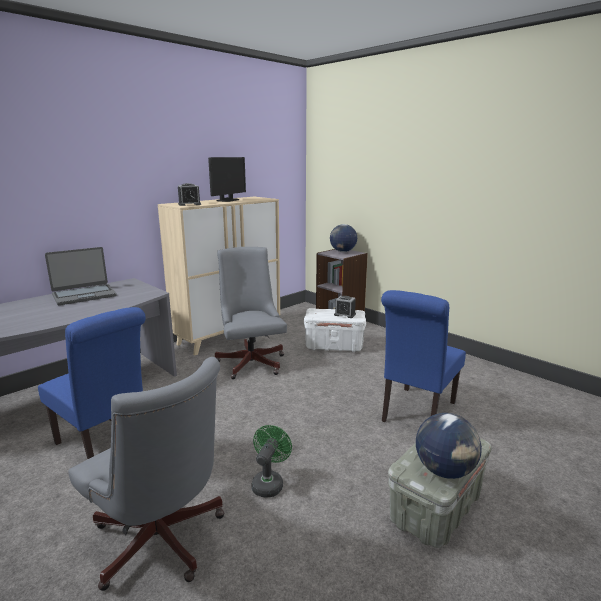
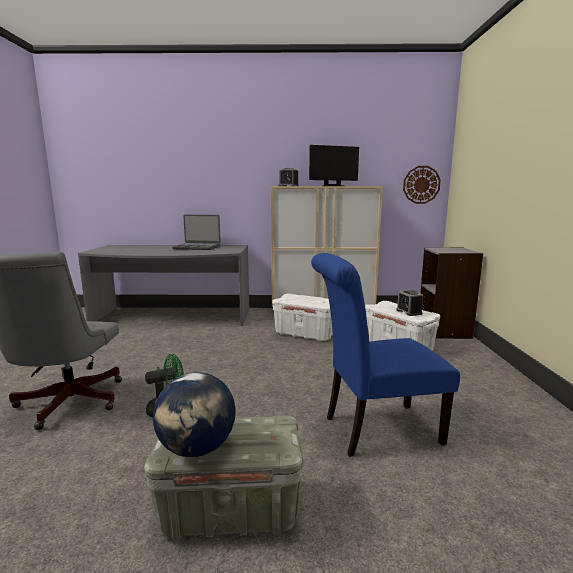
camera: 45 degrees right, 5 degrees down
blue chair [38,307,146,459] -> none
grey office chair [215,247,287,379] -> white storage box [272,294,333,341]
globe [330,224,357,252] -> none
none -> wall clock [403,166,441,204]

